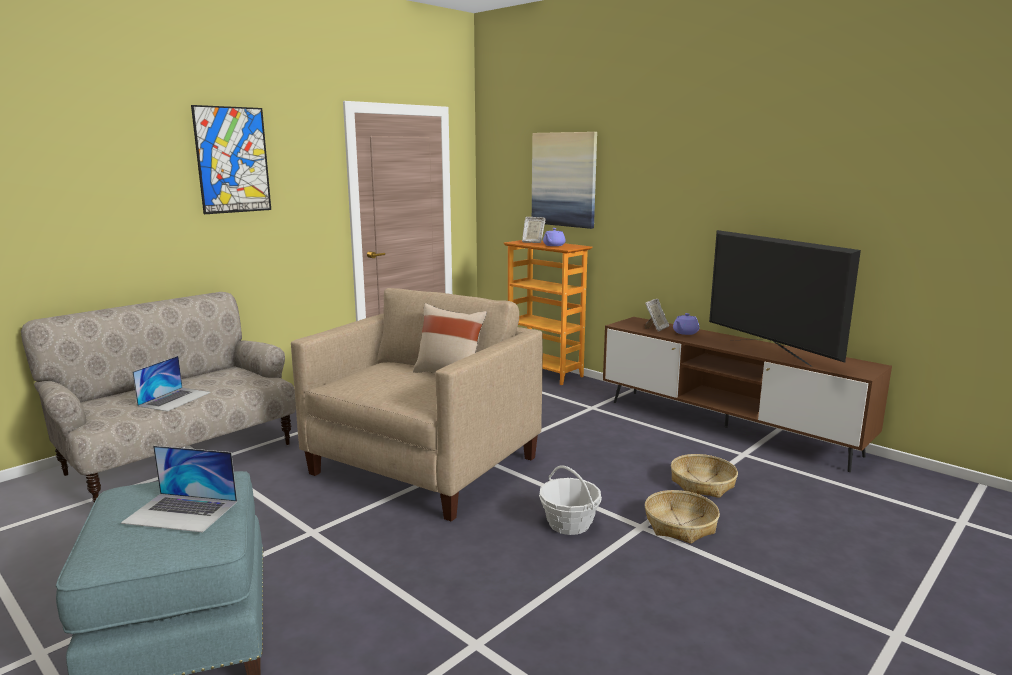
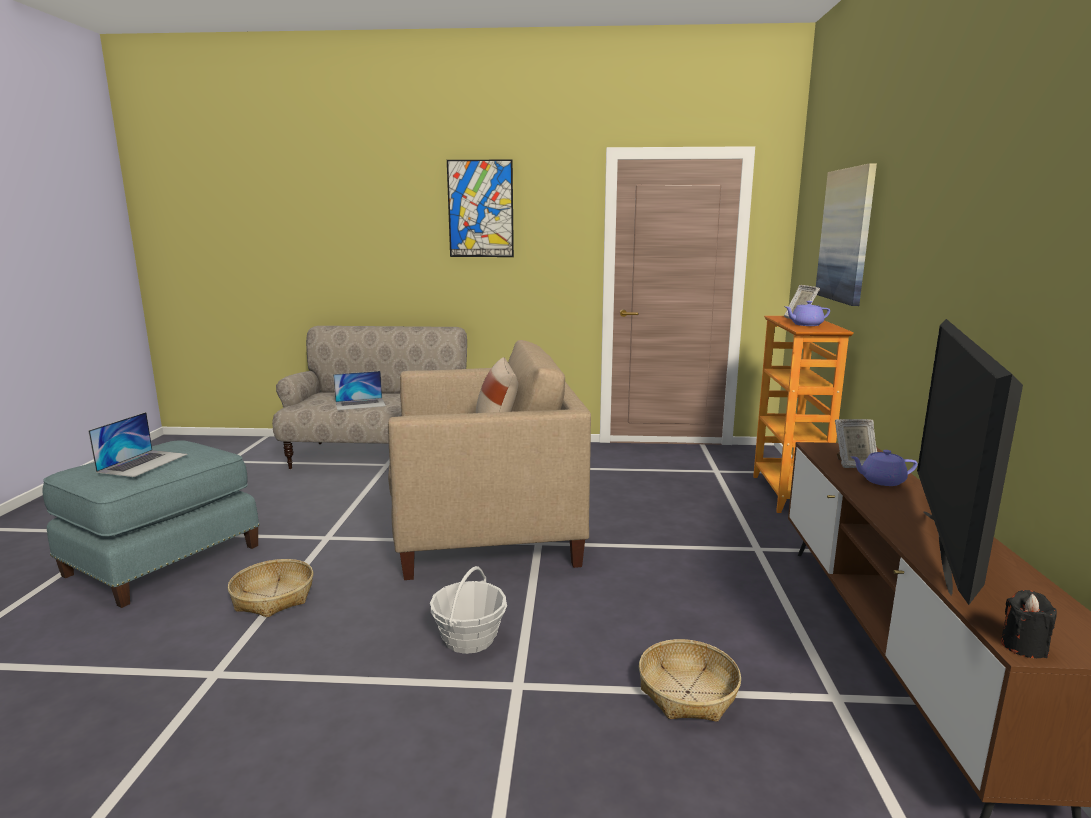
camera: 50 degrees right, 0 degrees up
laptop [121,446,237,532] -> laptop turned 135 degrees counterclockwise [88,412,188,477]
basket [645,490,720,544] -> basket moved to [228,559,313,618]
none -> black candle [1001,590,1057,658]

